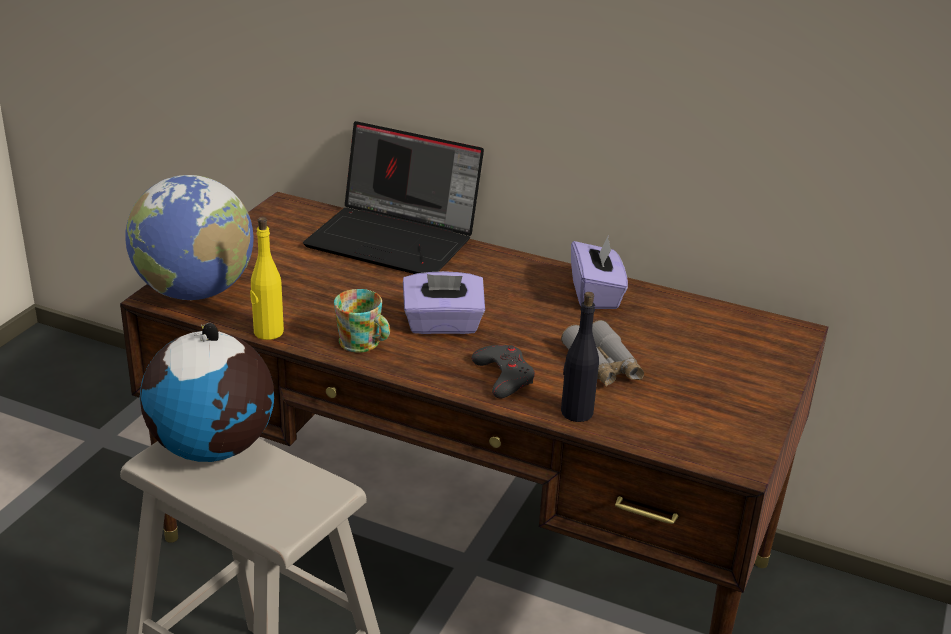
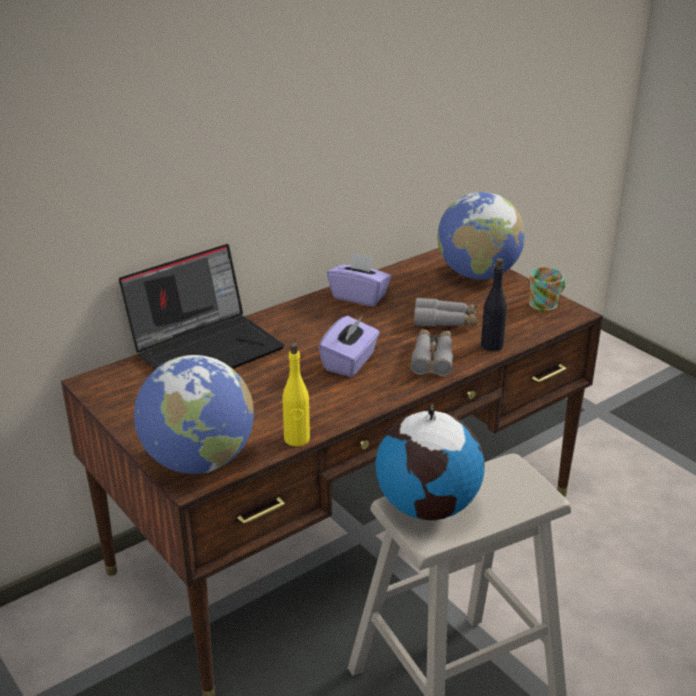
camera: 60 degrees left, 0 degrees up
mug [334,289,390,353] -> mug moved to [529,267,566,311]
grey game controller [471,345,535,399] -> grey binoculars [410,329,453,376]
none -> globe [437,192,525,279]

